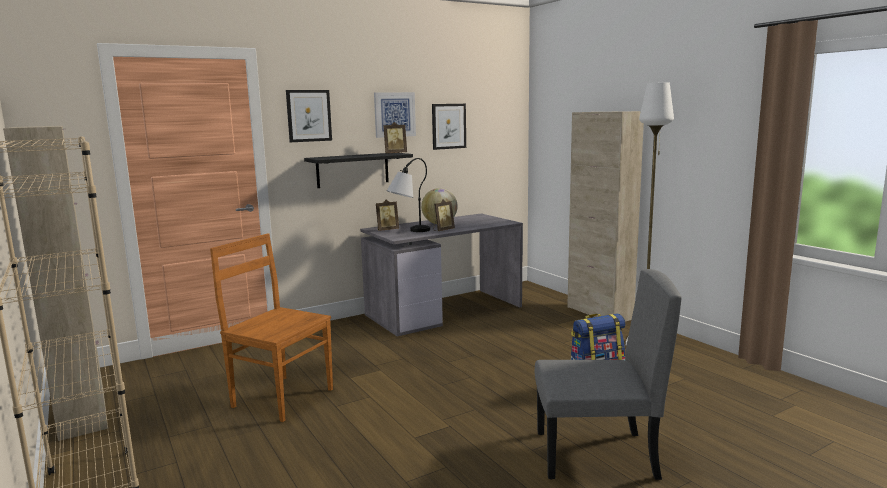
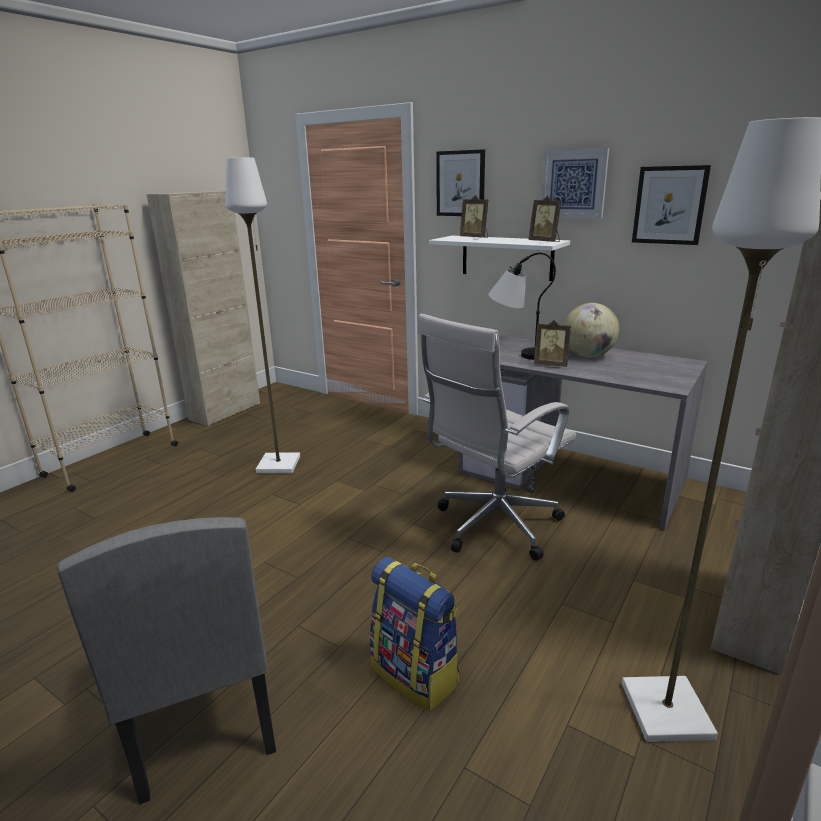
camera: 65 degrees right, 10 degrees up
brown chair [210,233,333,422] -> white floor lamp [225,158,300,473]
black shelf [304,153,413,188] -> white shelf [429,236,570,281]
picture frame [376,200,399,231] -> picture frame moved to [460,195,488,238]
none -> white office chair [417,314,576,561]

